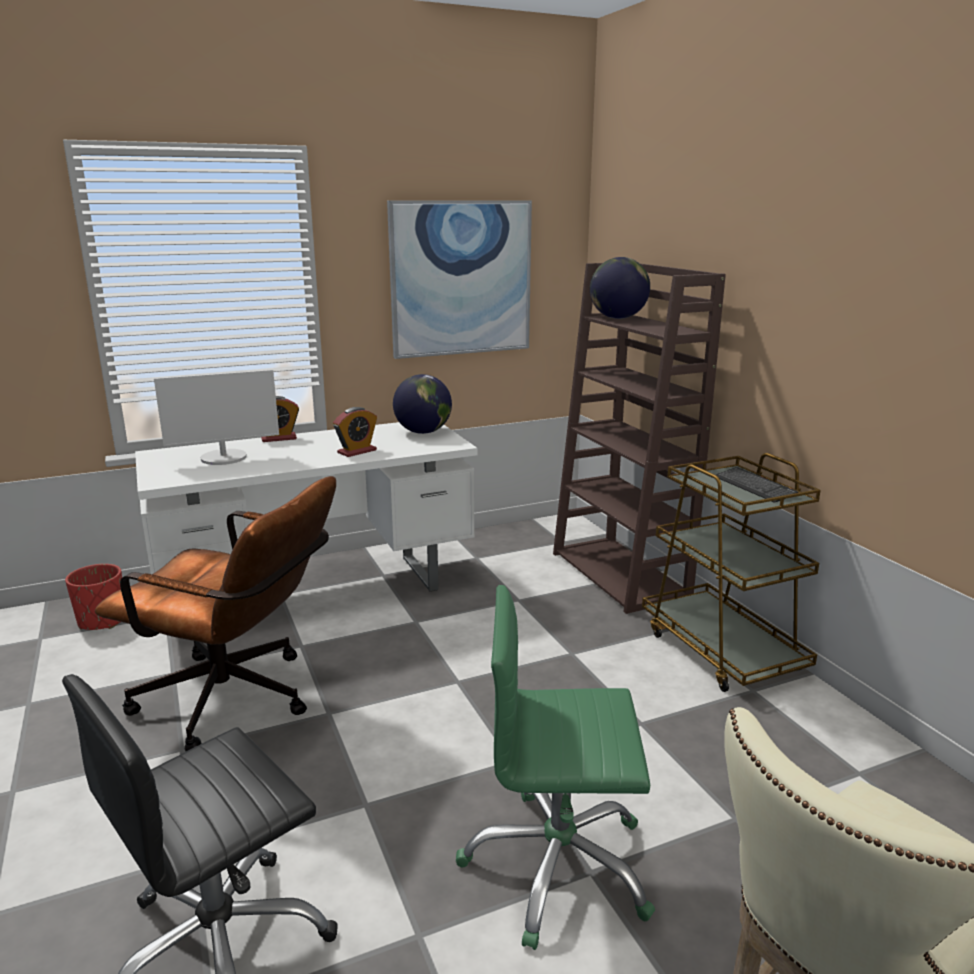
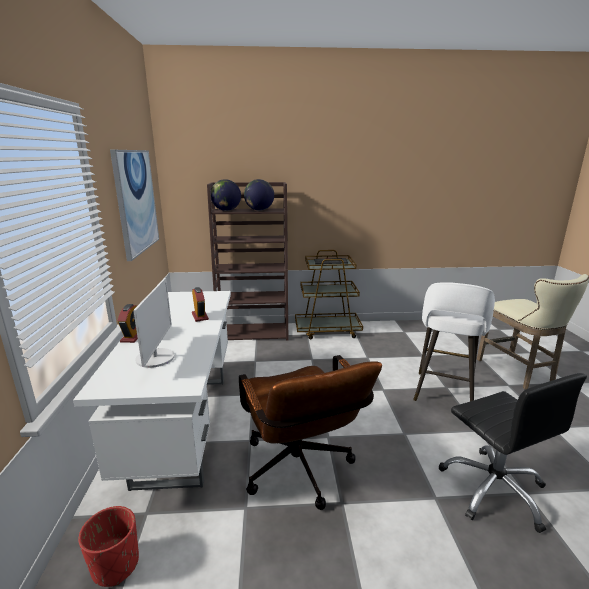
camera: 70 degrees left, 0 degrees up
brown office chair [95,476,336,751] -> brown office chair turned 120 degrees clockwise [239,355,382,510]
globe [393,374,452,434] -> globe moved to [244,179,274,211]
green office chair [456,585,655,950] -> white stool [413,282,495,401]

